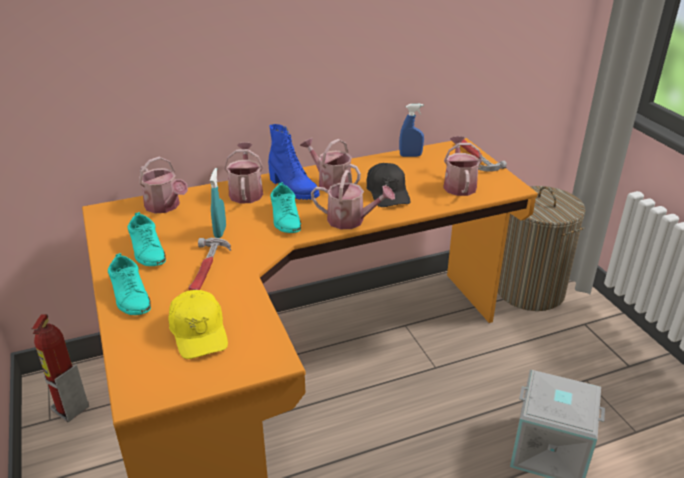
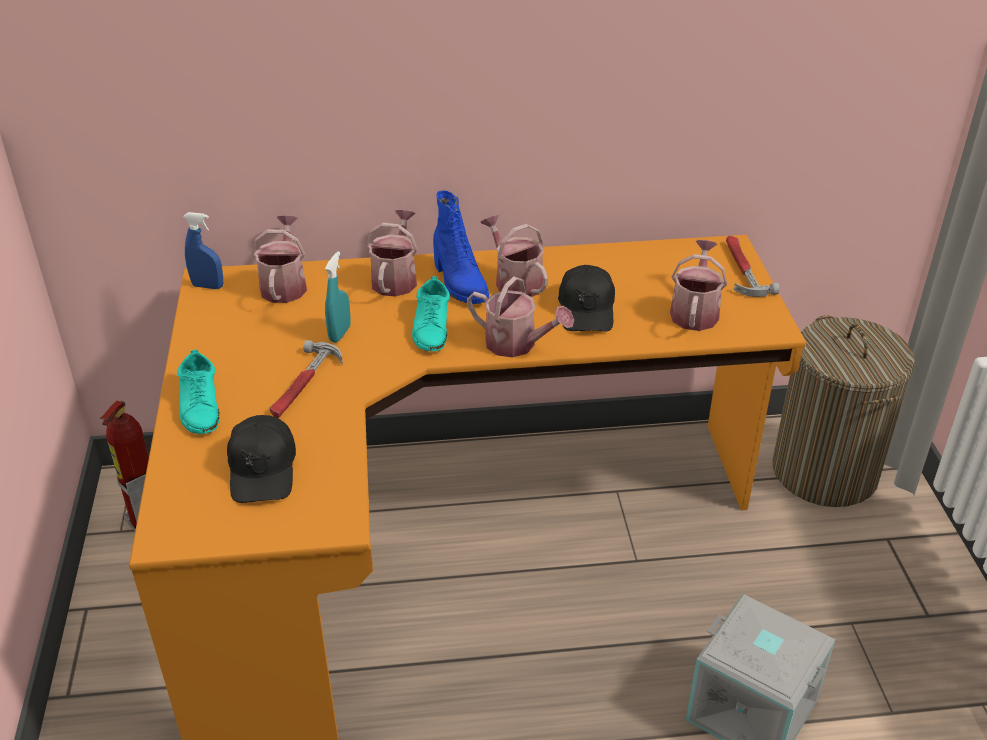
camera: 15 degrees right, 5 degrees up
turquoise shoe [128,212,166,266] -> none
watering can [139,157,188,214] -> watering can turned 150 degrees counterclockwise [252,215,307,303]
yellow cap [168,290,228,359] -> black cap [227,415,296,503]
blue spray bottle [399,104,424,157] -> blue spray bottle moved to [183,212,223,289]

